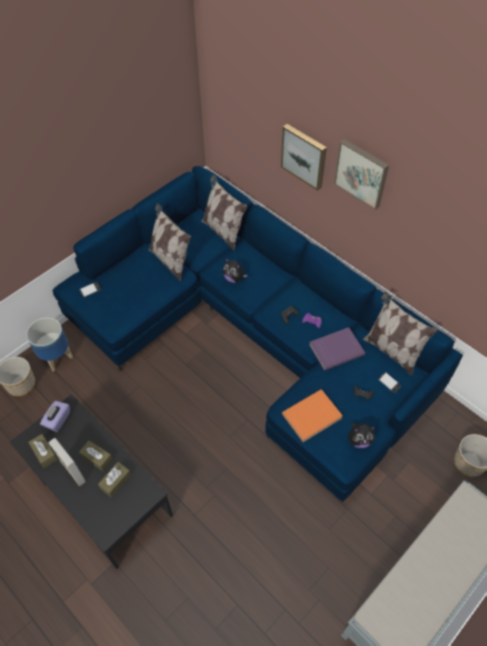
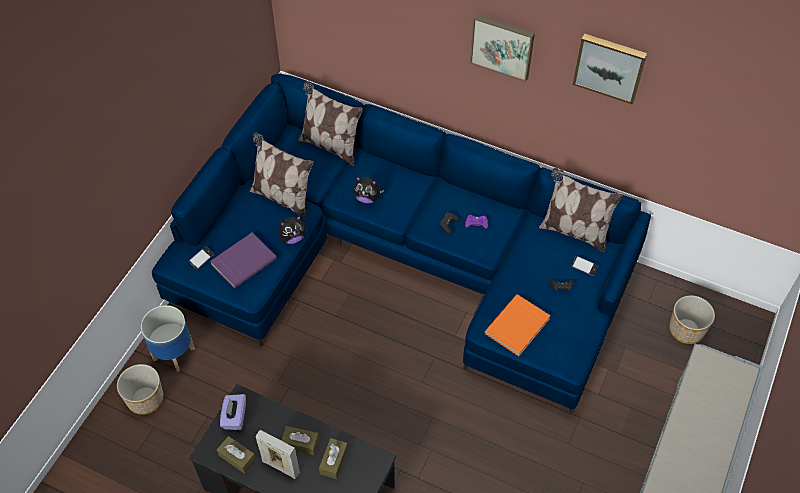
camera: 20 degrees left, 0 degrees up
picture [281,124,327,191] -> picture moved to [573,33,647,104]
purple book [309,327,365,371] -> purple book moved to [210,233,277,289]
plush toy [348,422,375,448] -> plush toy moved to [278,216,306,244]

